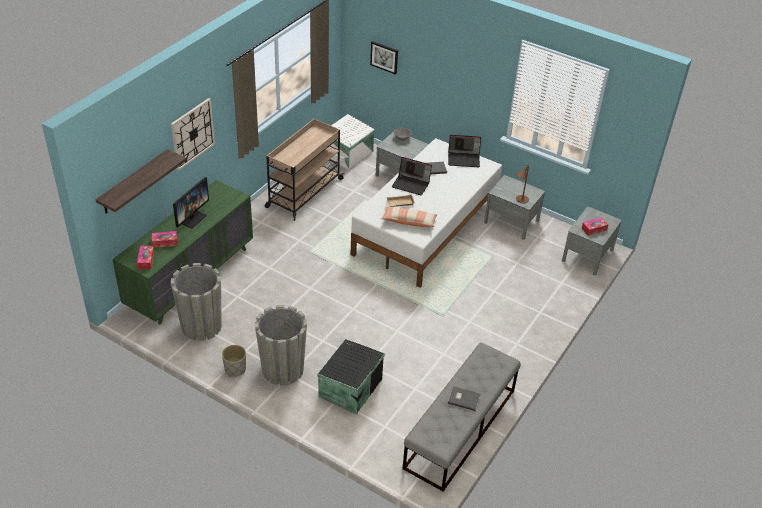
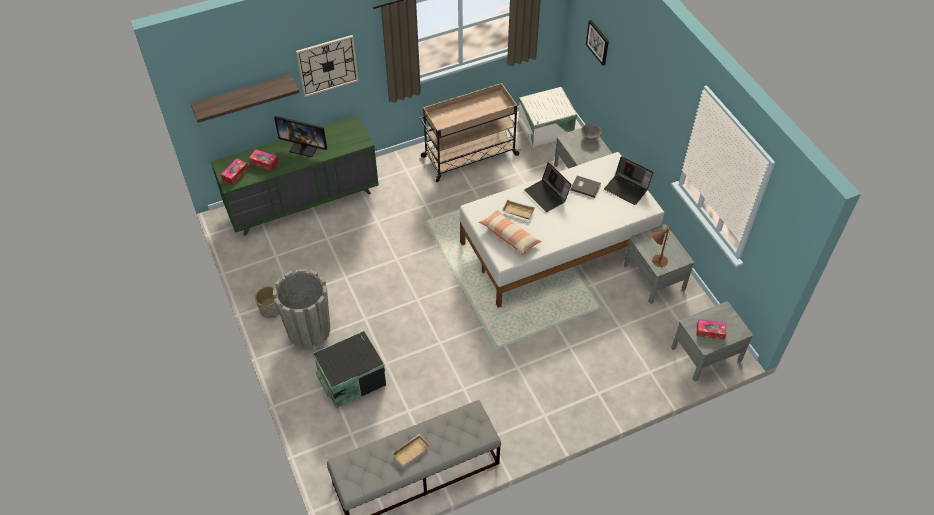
camera: 35 degrees right, 10 degrees up
grey planter [171,263,222,341] -> none
monitor [173,177,209,229] -> monitor turned 45 degrees clockwise [274,116,327,157]
grey book [448,386,480,411] -> beige tray [392,434,430,466]

